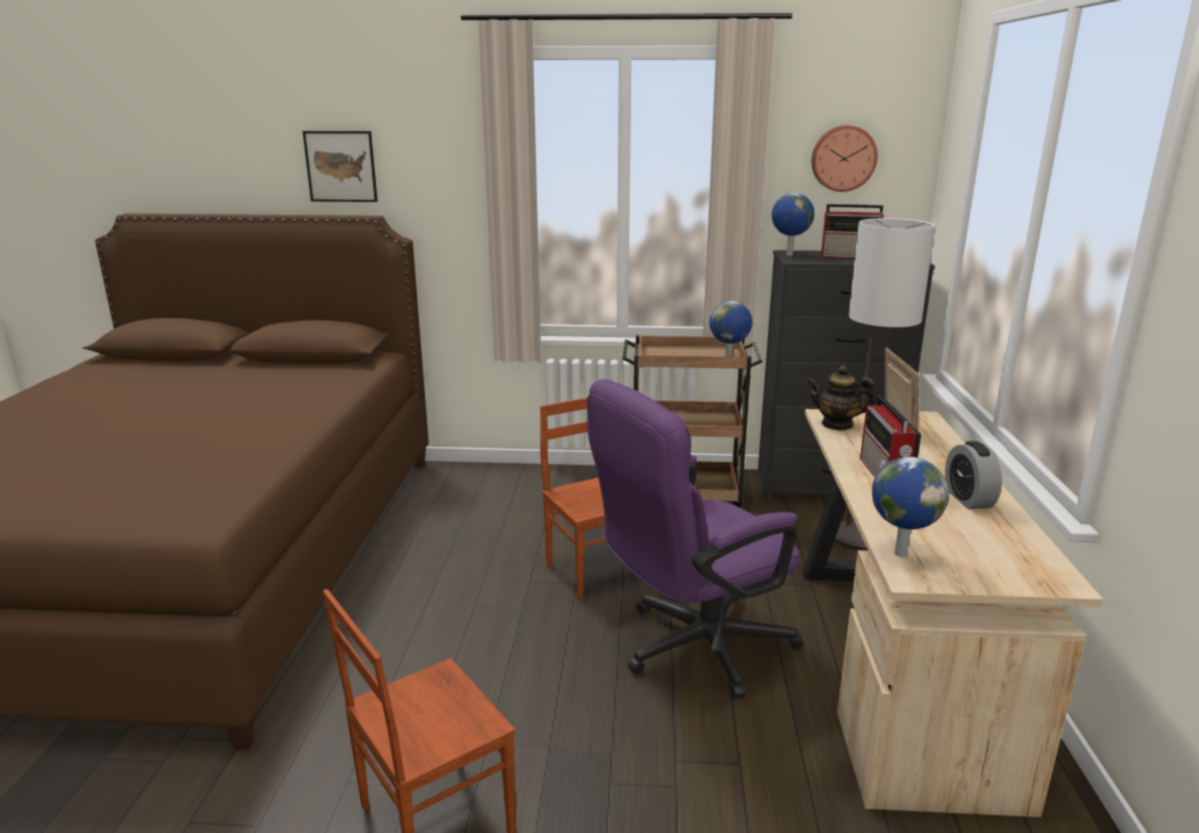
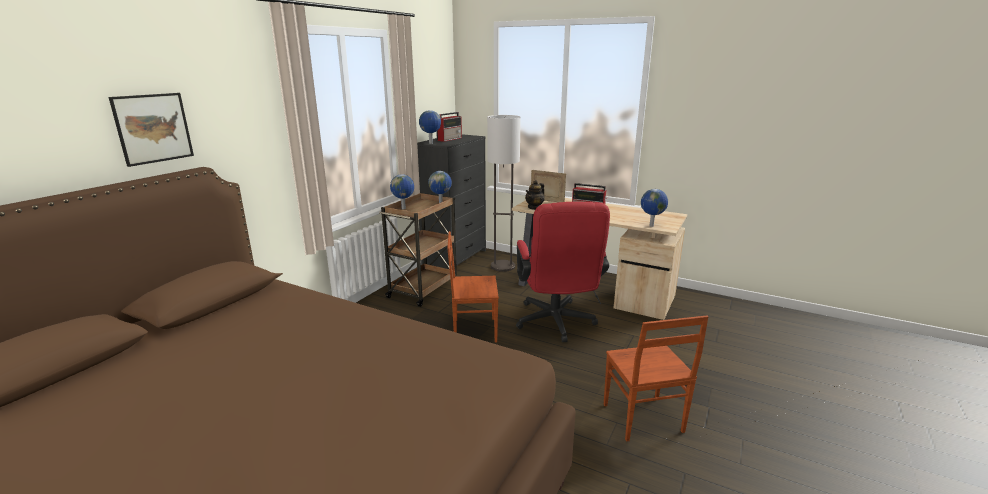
camera: 65 degrees left, 0 degrees up
purple office chair [587,379,803,699] -> red office chair [516,202,610,342]
wall clock [812,125,878,192] -> none
alarm clock [945,441,1002,509] -> none
none -> globe [390,174,414,209]

